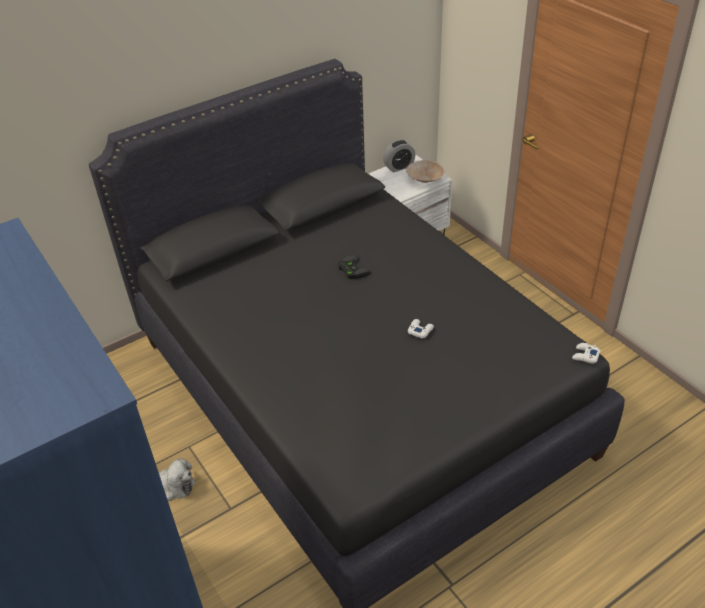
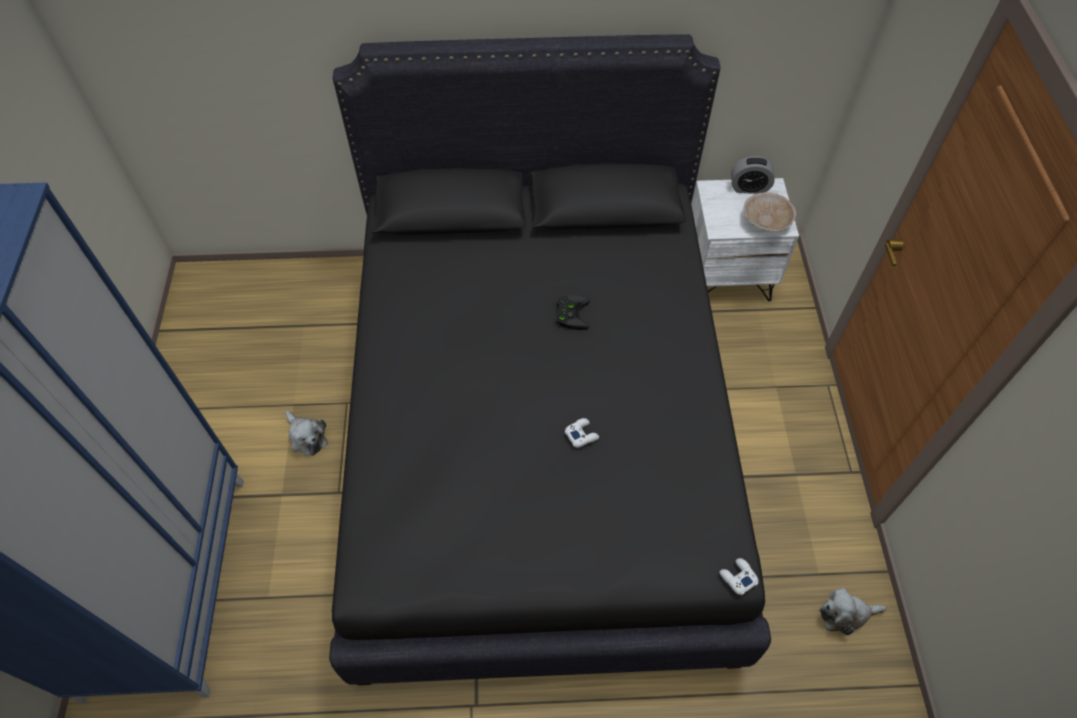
camera: 30 degrees right, 15 degrees up
none -> plush toy [820,588,887,635]

